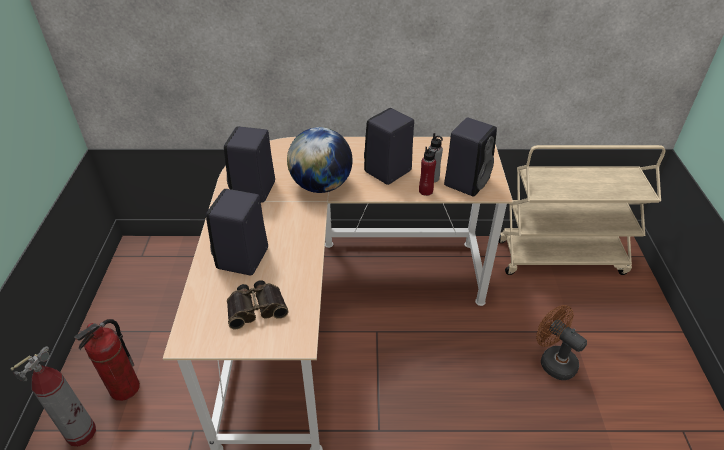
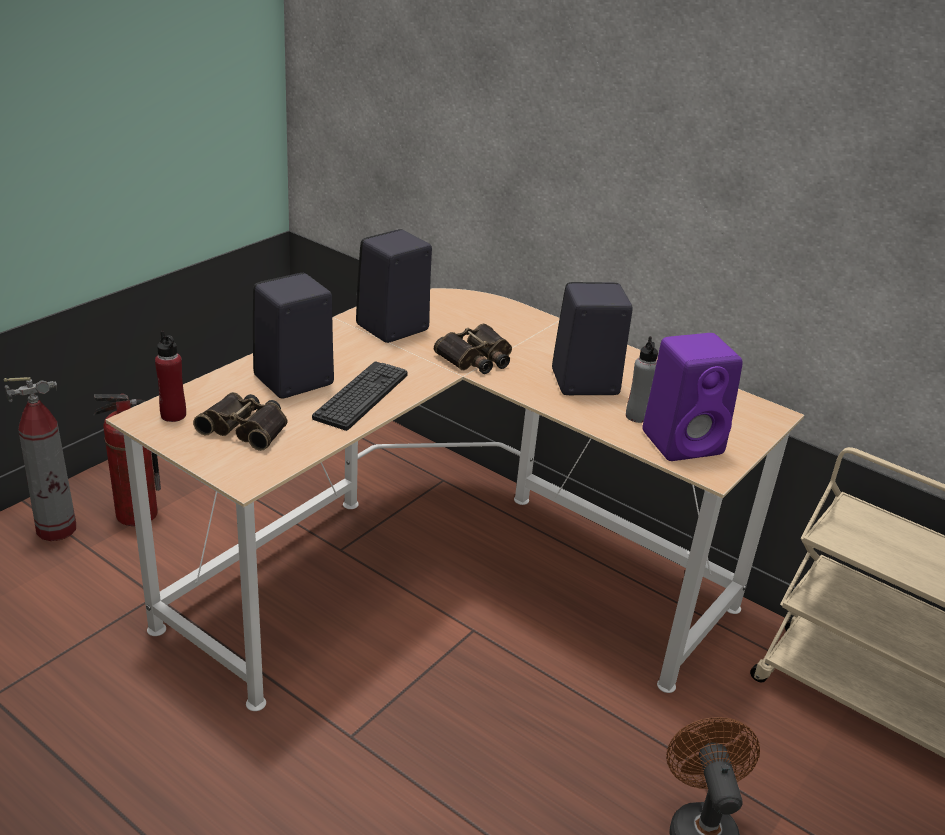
camera: 35 degrees right, 10 degrees down
globe [287,127,353,193] -> binoculars [434,324,512,374]
red bottle [419,147,438,196] -> red bottle moved to [155,331,186,422]
black speaker [444,118,497,196] -> purple speaker [642,333,743,461]
none -> keyboard [312,362,408,431]

